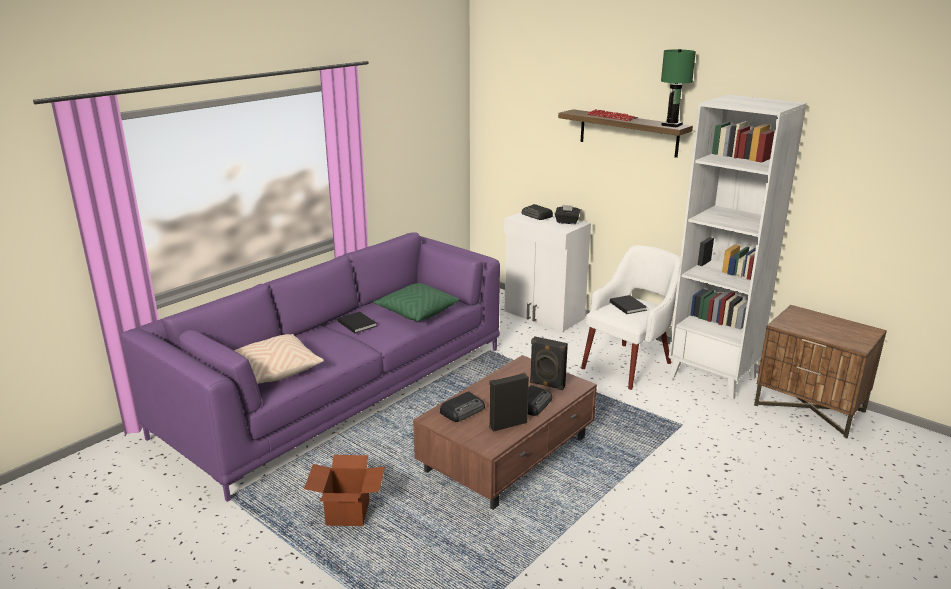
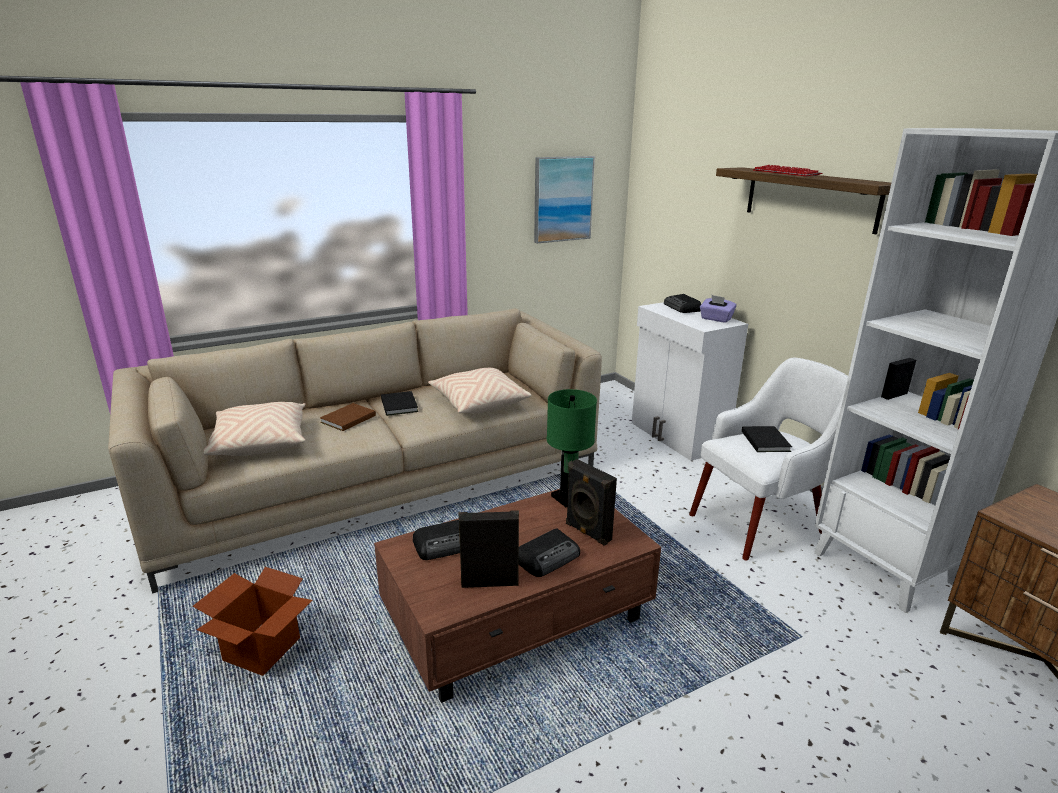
camera: 20 degrees right, 0 degrees up
purple sofa [121,232,500,502] -> beige sofa [108,308,602,593]
green pillow [373,283,459,321] -> beige pillow [428,368,532,413]
black tissue box [555,205,581,224] -> purple tissue box [700,295,737,323]
green table lamp [661,49,696,127] -> green table lamp moved to [547,389,597,507]
none -> brown book [320,403,376,431]
none -> picture [534,156,595,243]

